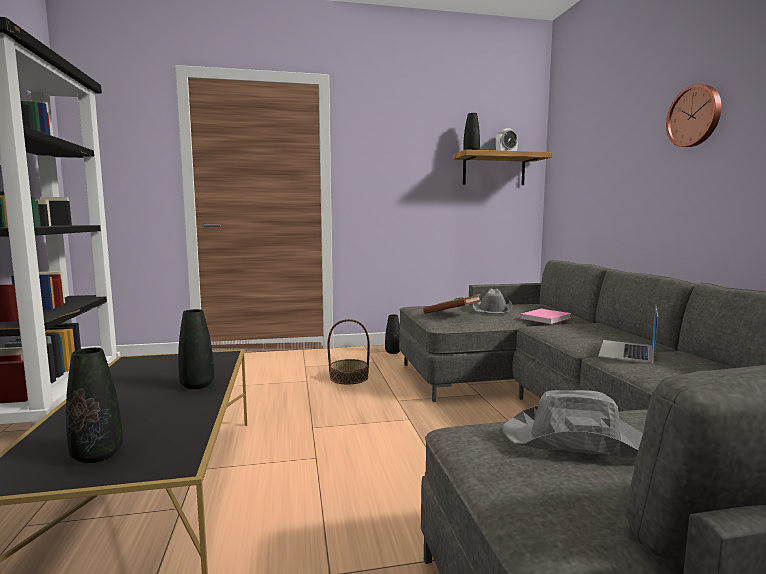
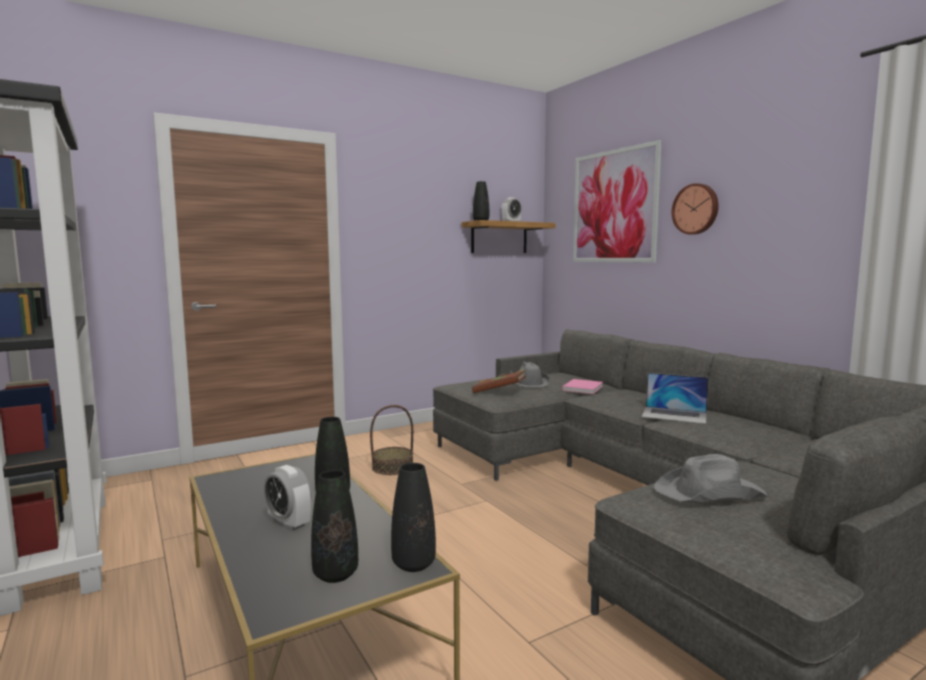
camera: 20 degrees left, 0 degrees up
black vase [385,314,400,354] -> black vase moved to [391,463,436,572]
laptop [598,306,658,364] -> laptop turned 75 degrees counterclockwise [642,373,709,424]
none -> alarm clock [264,465,312,531]
none -> picture [573,140,662,262]

